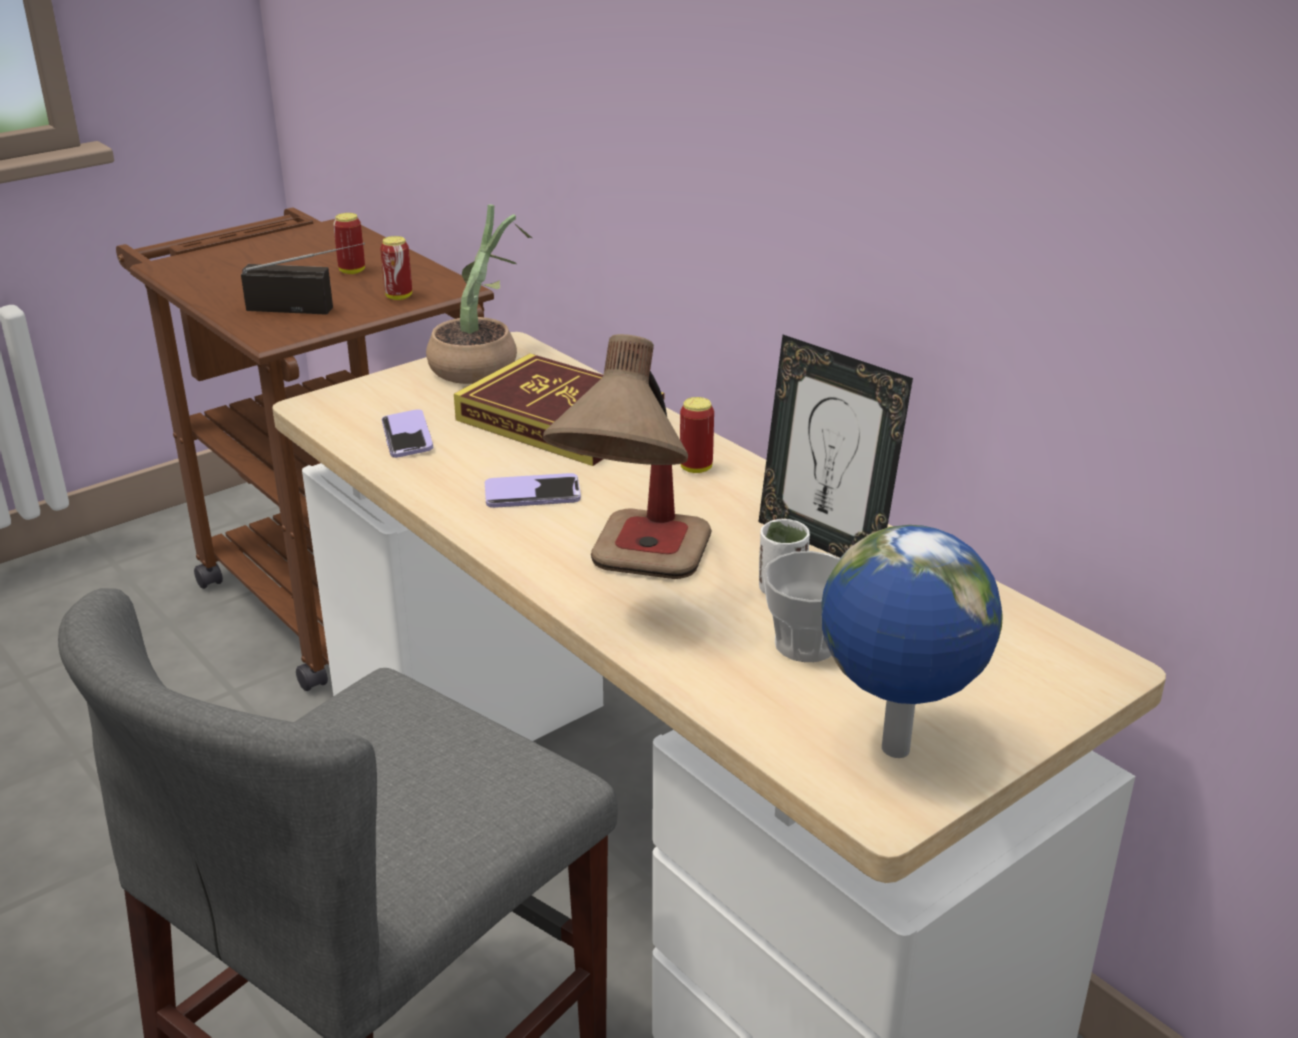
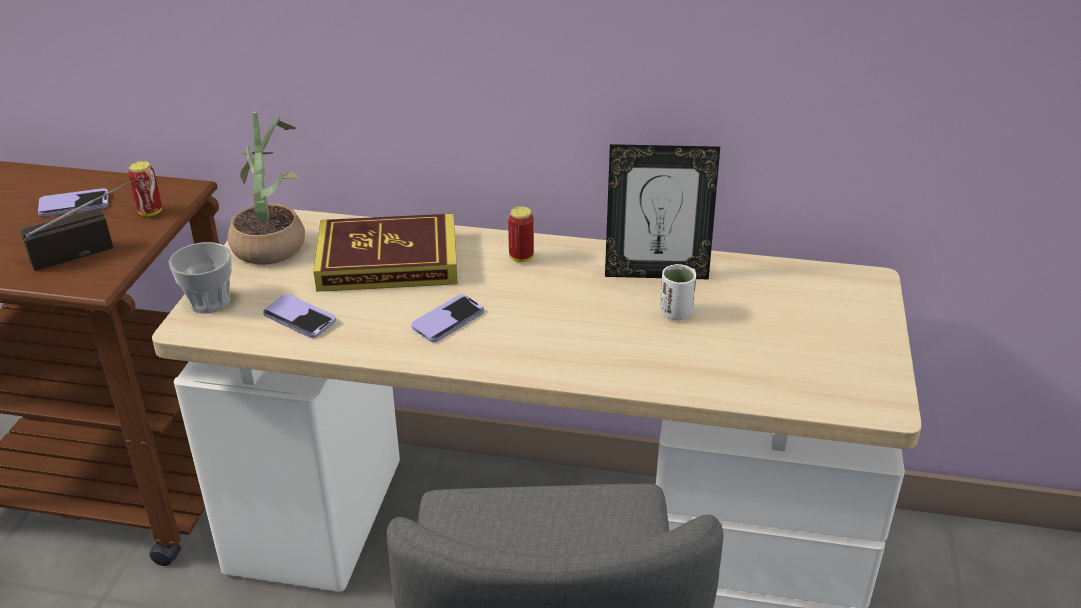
camera: 40 degrees left, 5 degrees up
can [333,213,365,274] -> phone [38,188,108,217]
table lamp [543,334,711,579] -> none
cup [763,551,840,662] -> cup moved to [169,242,232,314]
globe [822,525,1003,758] -> none

